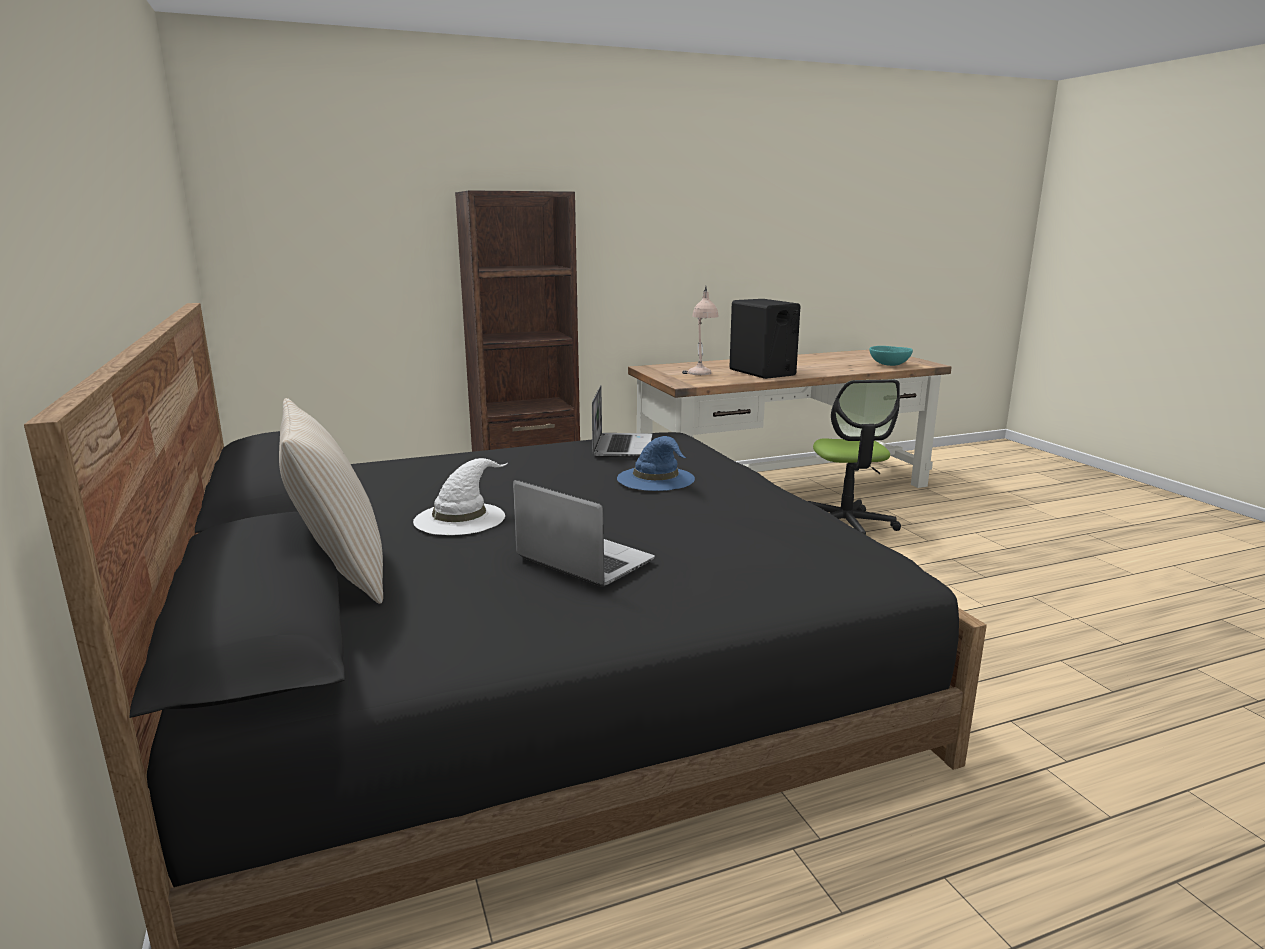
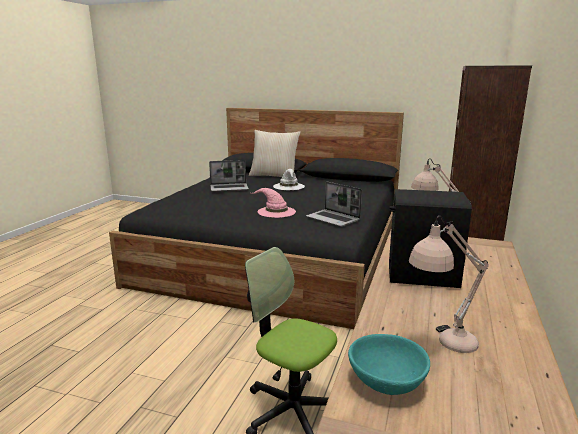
camera: 130 degrees right, 0 degrees up
blue hat [617,436,695,491] -> pink hat [249,188,296,218]
none -> beige table lamp [409,215,489,353]

